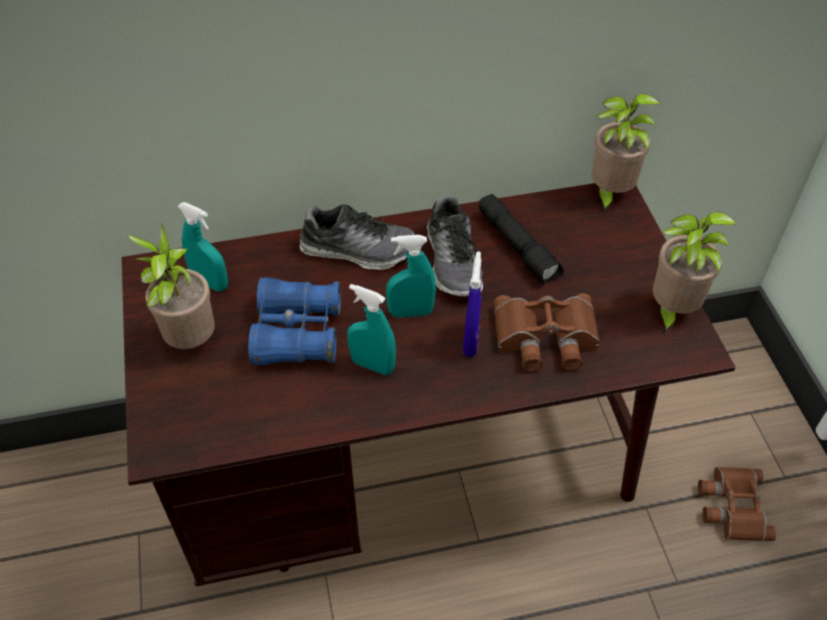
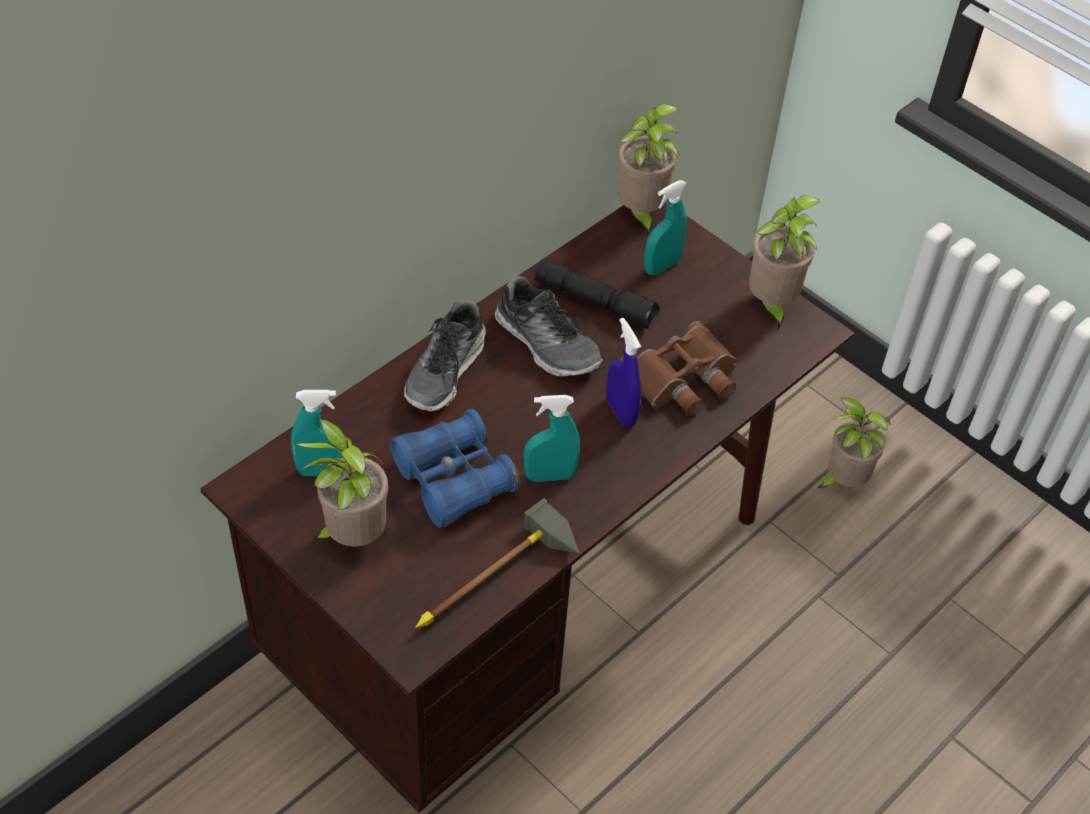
camera: 35 degrees left, 0 degrees up
shoe [300,204,415,270] -> shoe turned 135 degrees clockwise [404,300,486,411]
turquoise spray bottle [386,235,436,318] -> turquoise spray bottle moved to [644,180,687,275]
brown binoculars [698,467,776,541] -> potted plant [816,398,890,489]
none -> hammer [415,498,580,628]

